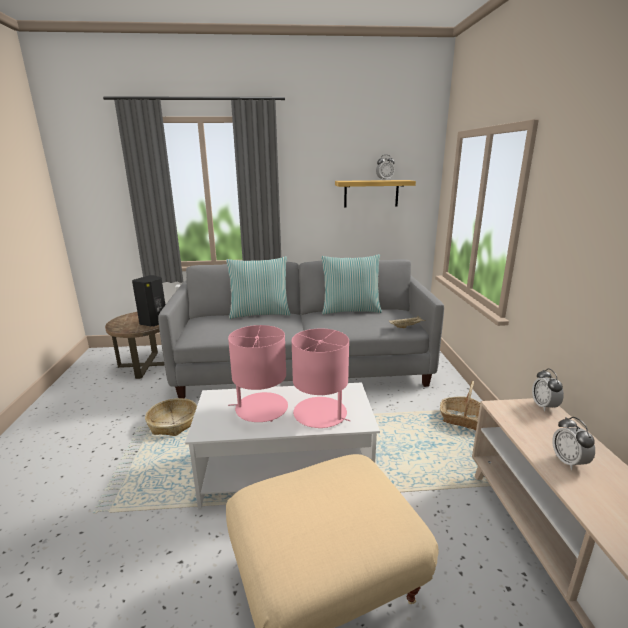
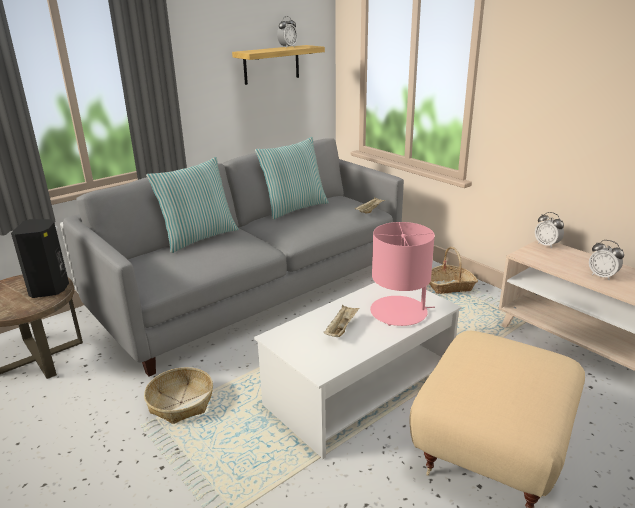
camera: 35 degrees left, 5 degrees up
pink table lamp [228,325,288,422] -> beige tray [324,305,360,337]

